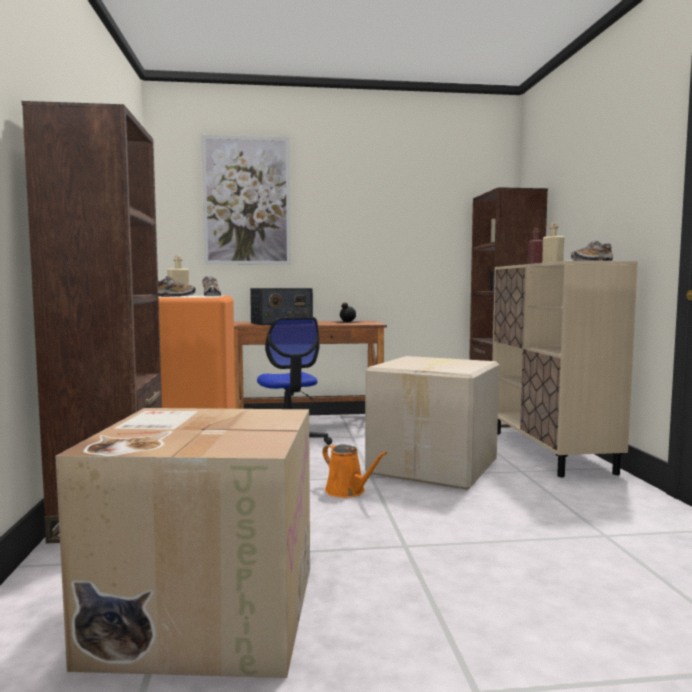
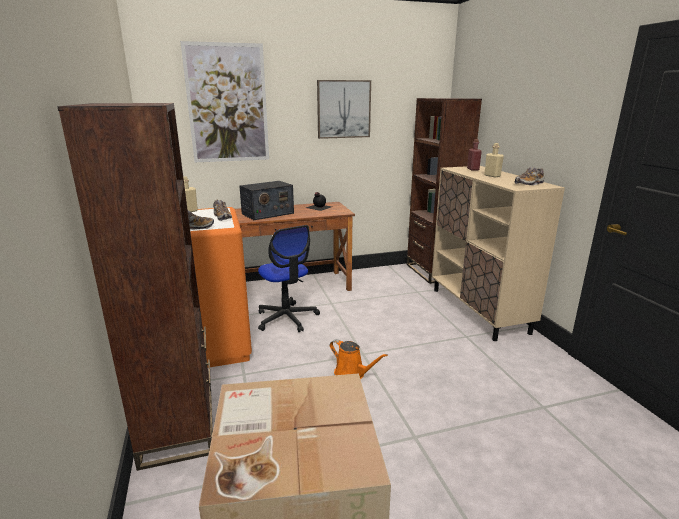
camera: 10 degrees left, 15 degrees up
cardboard box [365,356,499,490] -> none
none -> picture [317,80,371,139]

